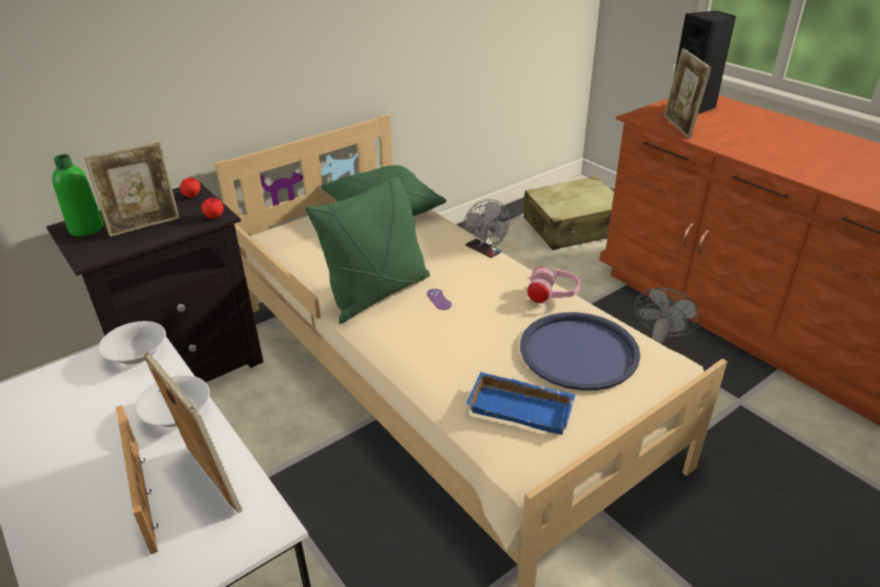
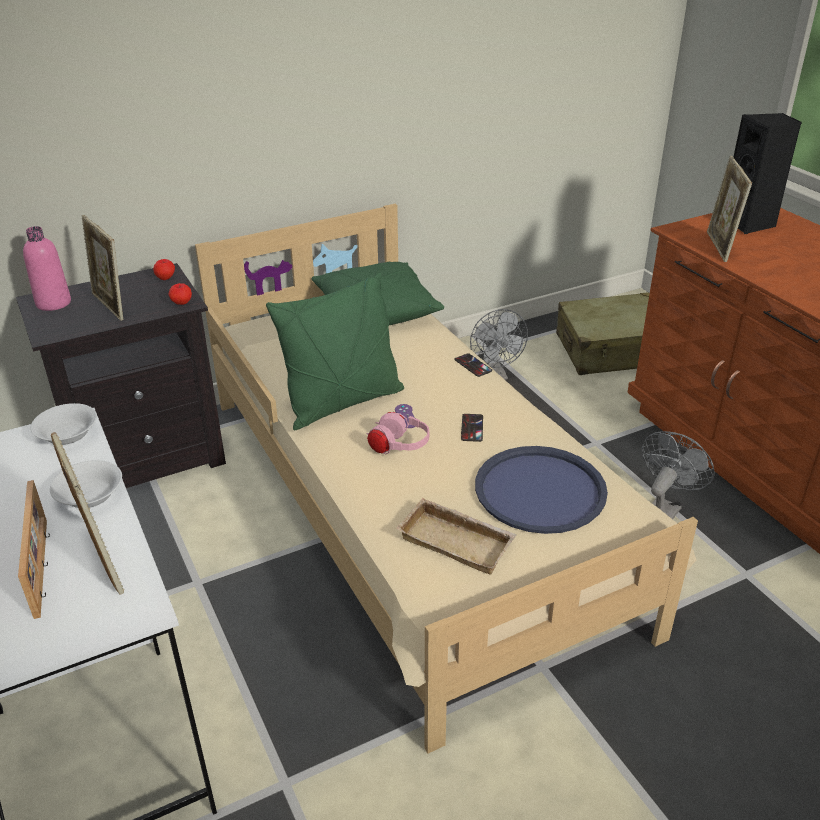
camera: 10 degrees right, 0 degrees up
green bottle [52,154,104,236] -> pink bottle [23,226,71,311]
picture frame [84,142,180,237] -> picture frame turned 75 degrees clockwise [82,215,123,321]
blue tray [466,372,576,435] -> beige tray [396,498,517,575]
pink headphones [524,267,580,304] -> pink headphones moved to [366,412,429,455]
none -> phone [461,414,483,442]

